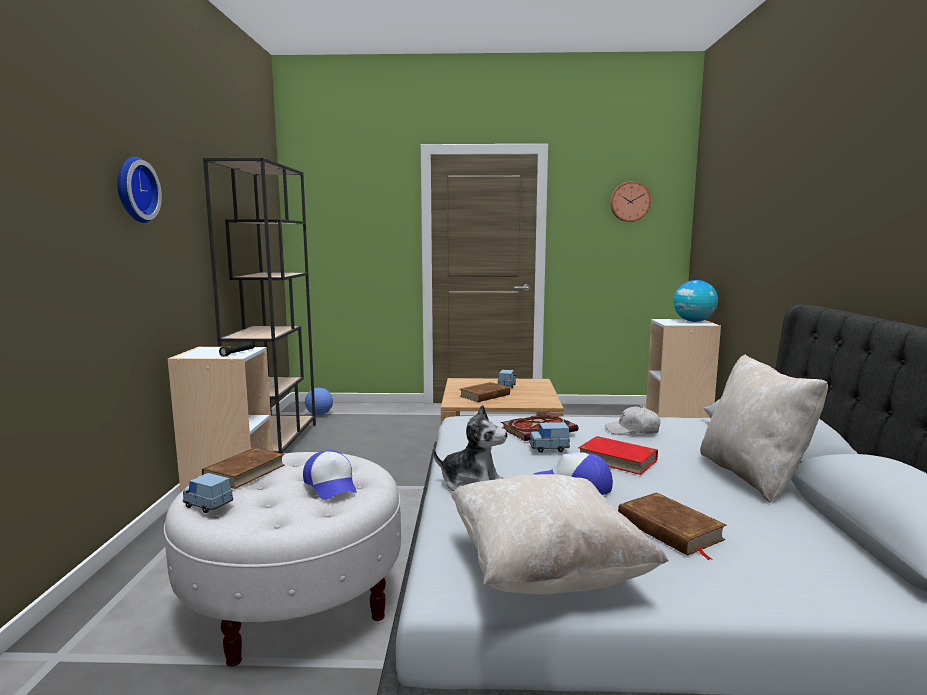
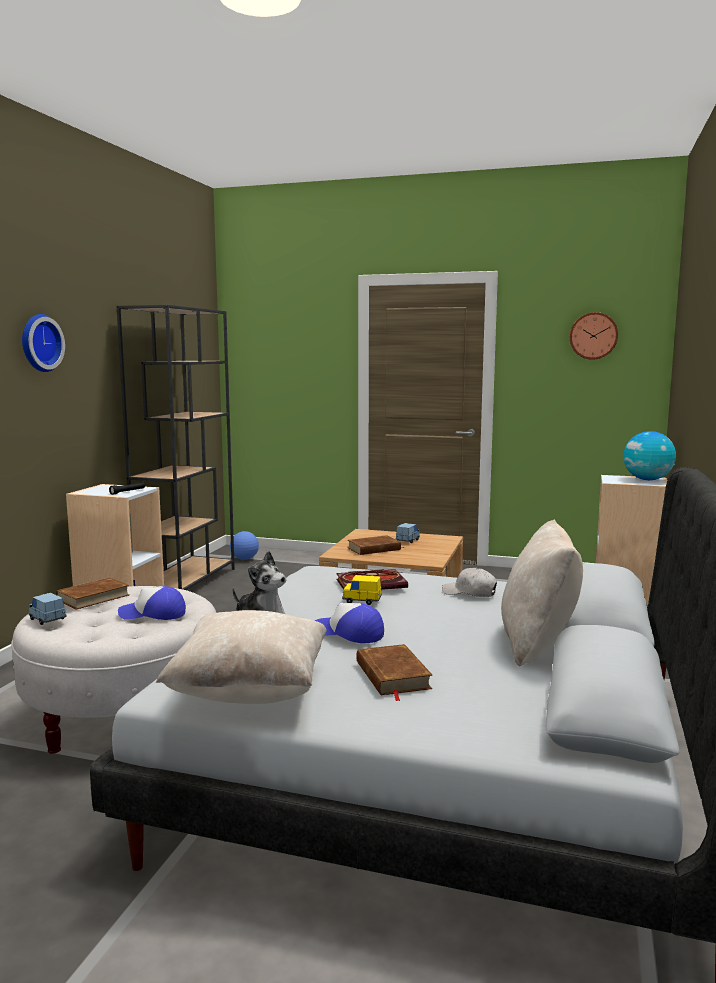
camera: 15 degrees right, 0 degrees up
cap [303,450,357,500] -> cap turned 105 degrees clockwise [118,586,186,620]
blue toy car [529,422,570,453] -> yellow toy car [342,575,382,605]
red book [578,436,658,475] -> none

